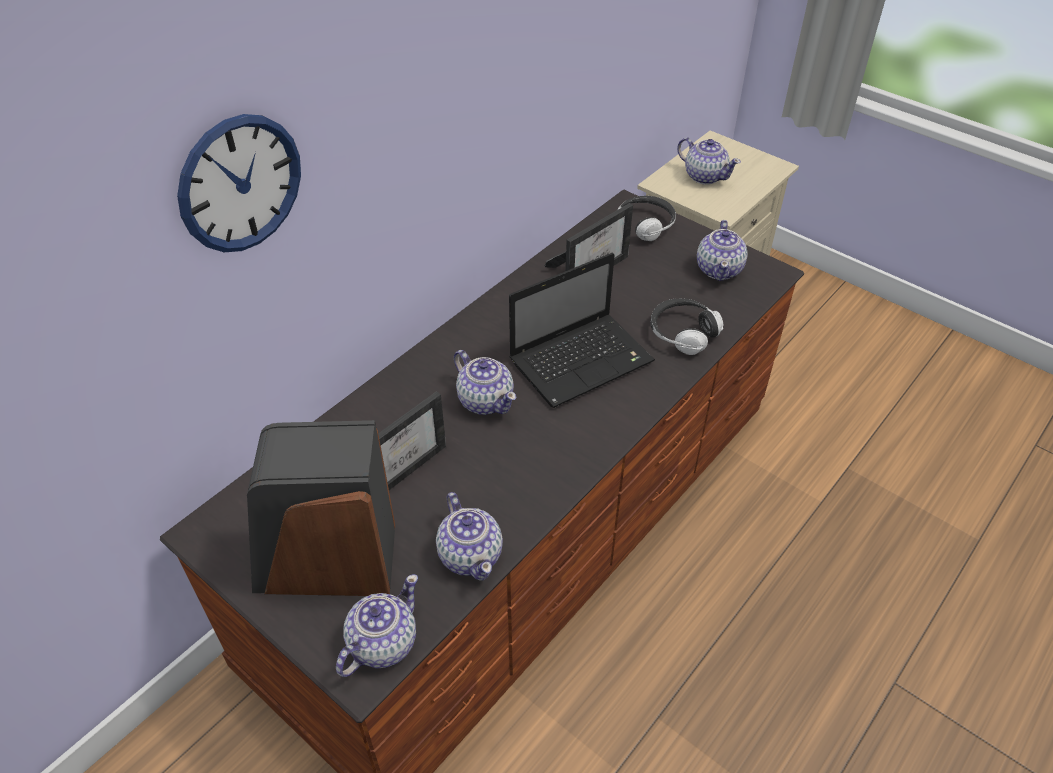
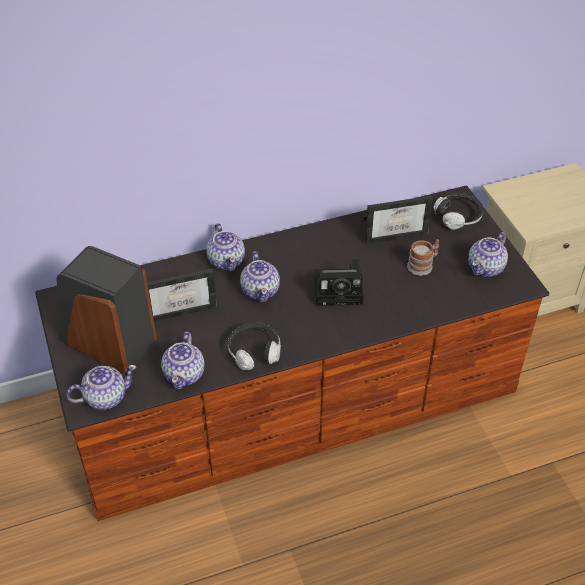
camera: 30 degrees right, 0 degrees up
wall clock [177,114,301,252] -> none
laptop [509,253,655,408] -> camera [314,259,363,306]
headphones [650,298,723,355] -> headphones moved to [228,322,281,370]
teapot [677,137,741,185] -> teapot moved to [207,223,245,271]
none -> mug [407,239,439,276]

